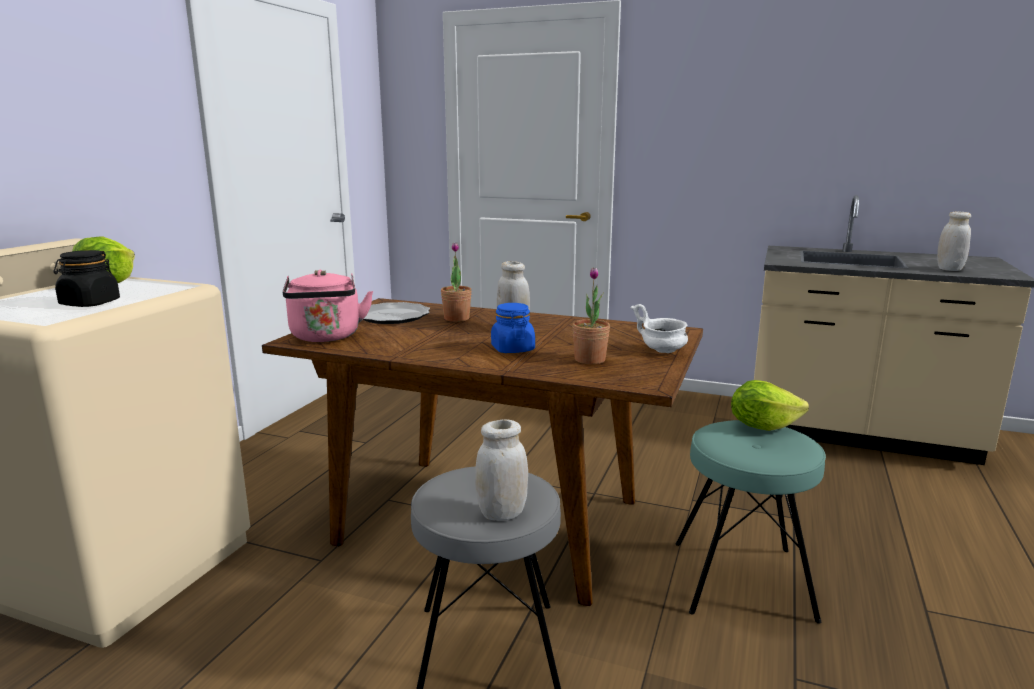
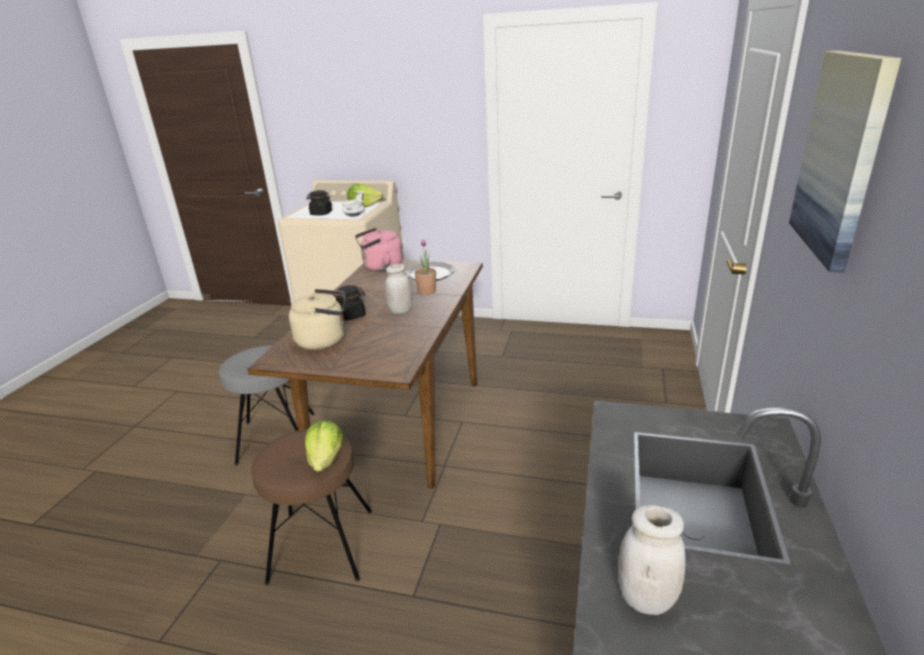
camera: 85 degrees right, 10 degrees up
white jar [475,419,528,520] -> none
blue jar [491,303,535,353] -> black jar [333,285,366,321]
potted plant [572,268,610,364] -> beige kettle [289,289,345,350]
white bowl [631,304,688,353] -> white bowl moved to [342,190,365,217]
turquoise stool [675,420,826,624] -> brown stool [251,429,372,585]
none -> picture [789,51,901,273]

